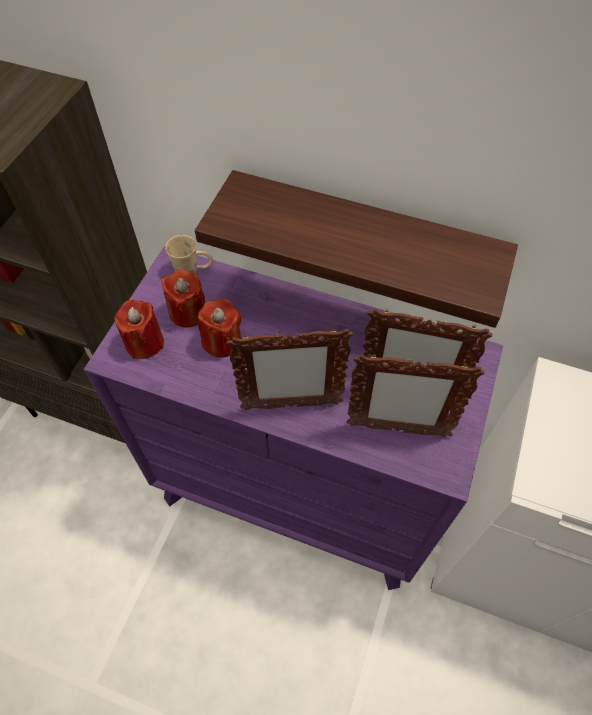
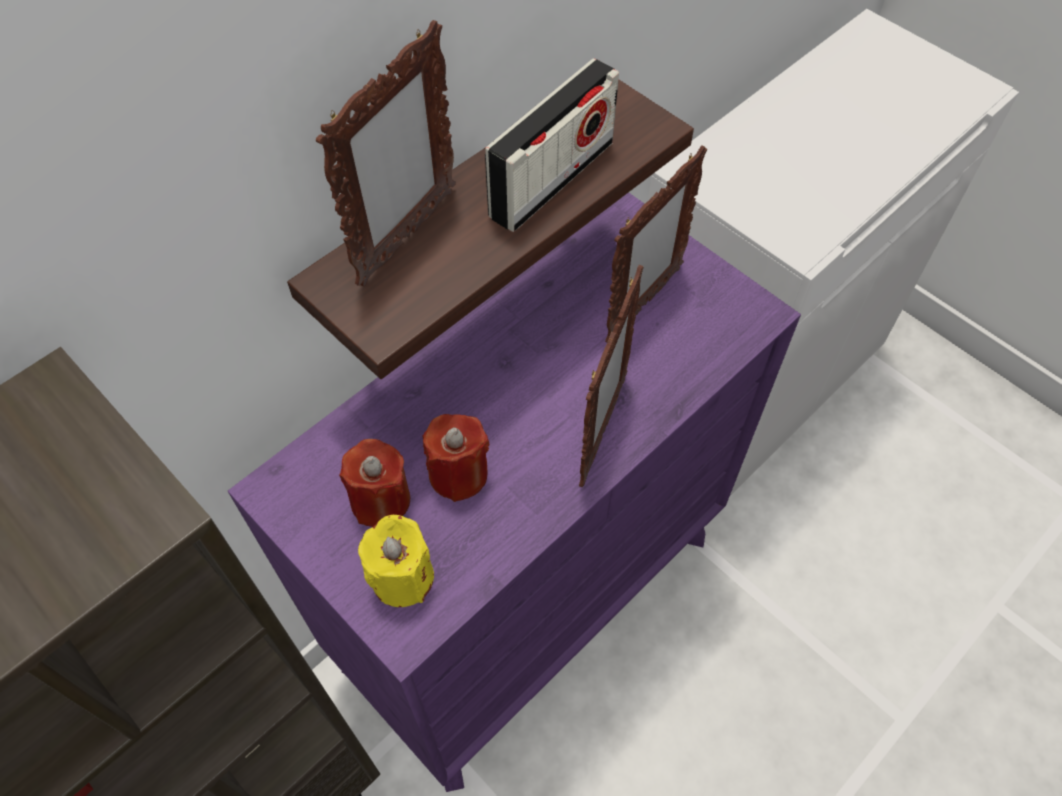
camera: 65 degrees left, 0 degrees up
red candle [114,300,164,359] -> yellow candle [358,515,434,607]
beige mug [165,235,214,273] -> none
picture frame [347,354,485,437] -> picture frame moved to [316,20,456,287]
none -> radio [485,58,619,232]

